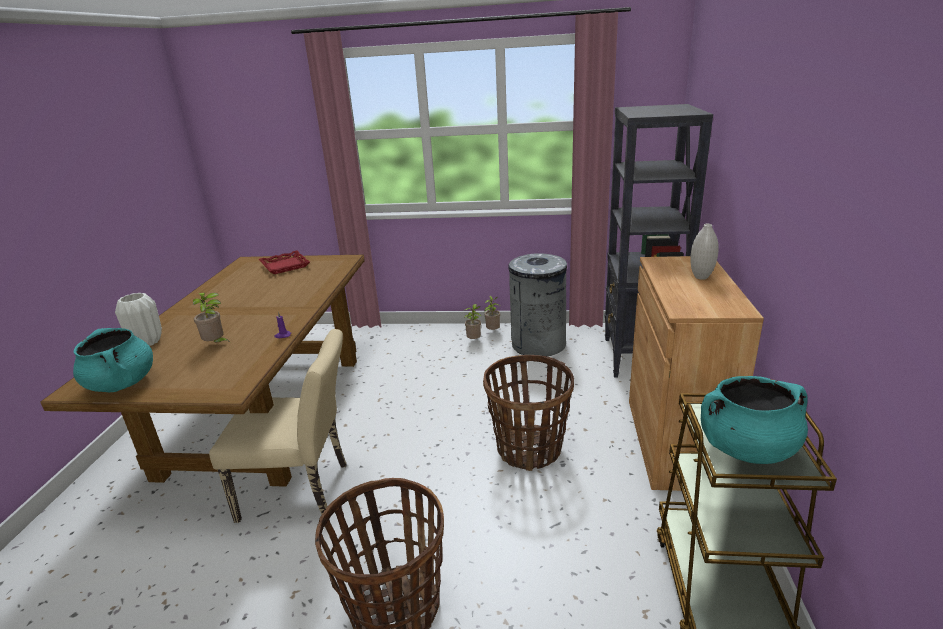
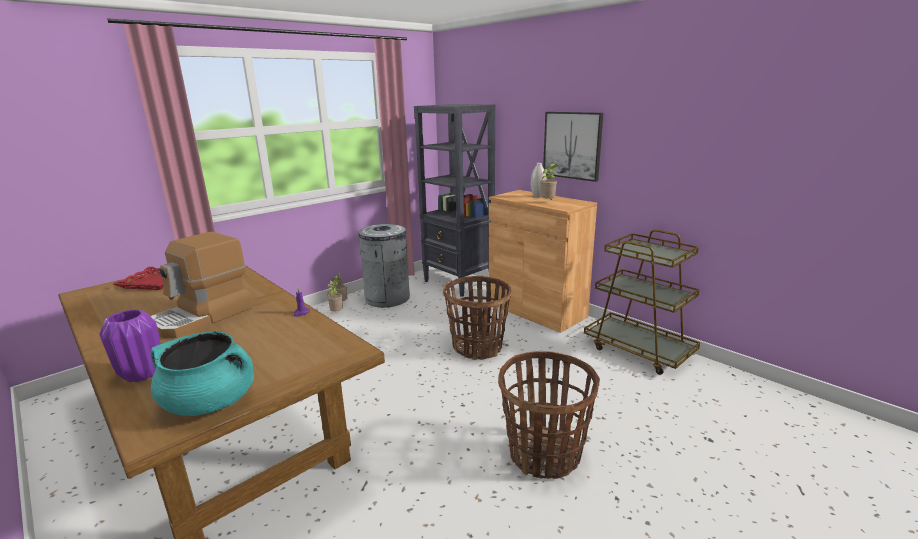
camera: 50 degrees left, 5 degrees down
white vase [115,293,162,346] -> purple vase [100,309,161,382]
potted plant [193,293,230,342] -> potted plant moved to [540,164,559,200]
beige chair [209,329,347,523] -> none
turquoise cooking pot [701,376,808,464] -> none
none -> coffee machine [151,232,253,338]
none -> picture [543,112,603,182]

